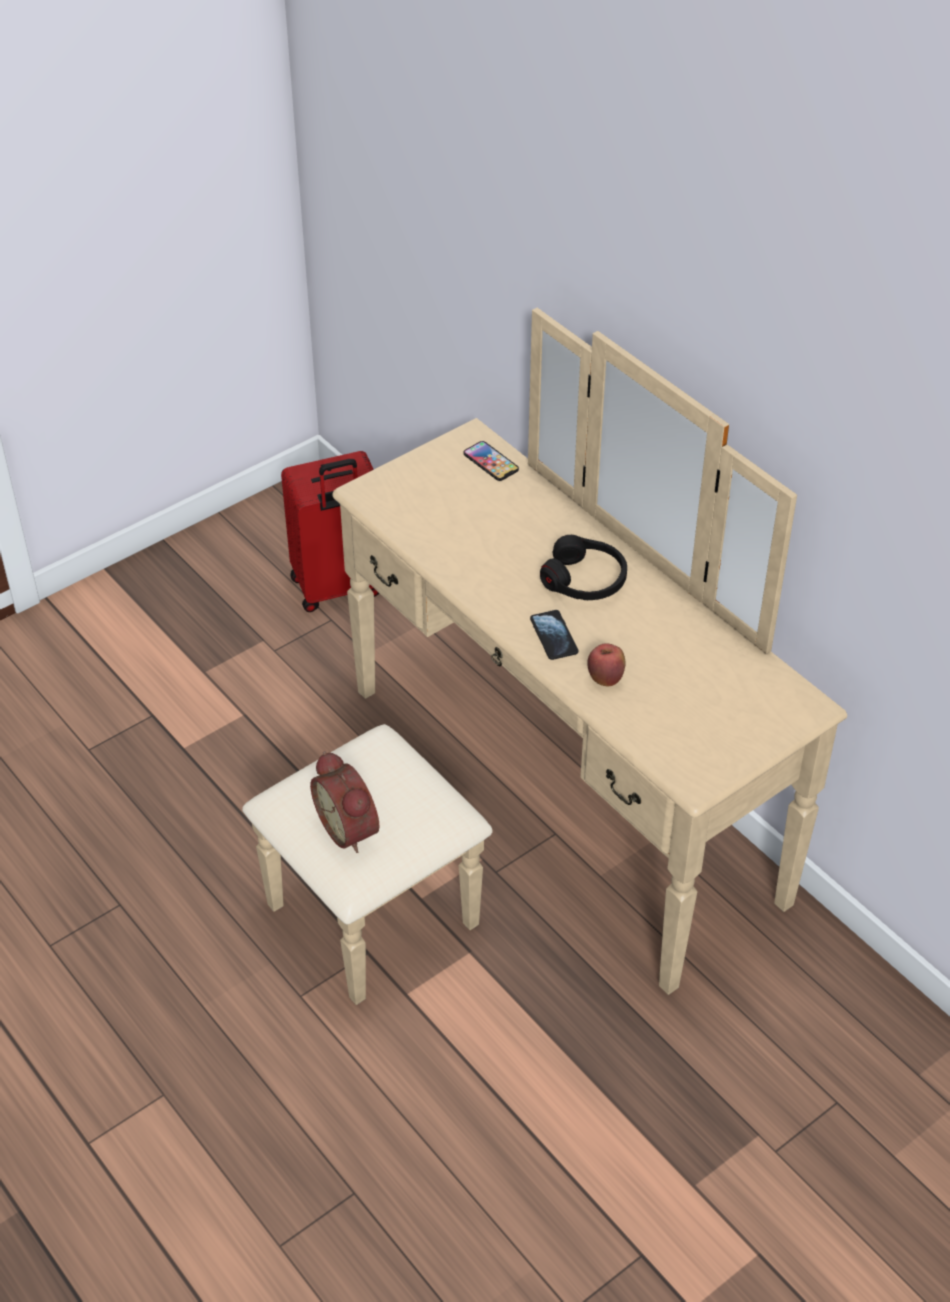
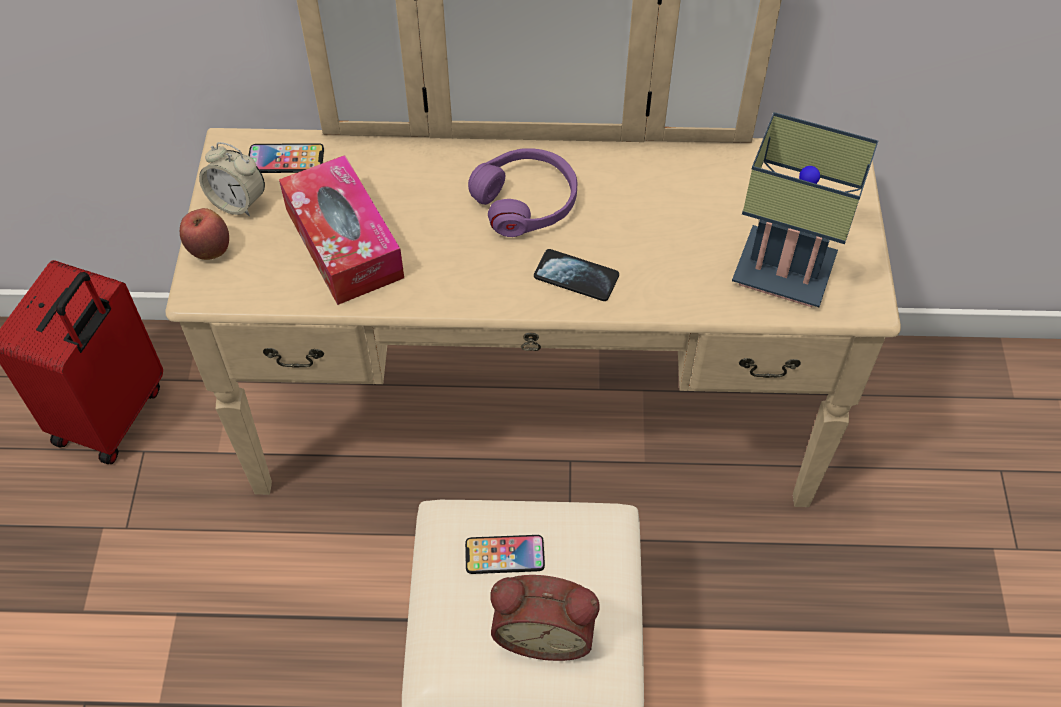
camera: 50 degrees left, 10 degrees up
black headphones [540,535,627,600] -> purple headphones [468,148,577,237]
apple [587,643,625,686] -> apple moved to [180,208,229,260]
none -> alarm clock [199,142,265,216]
none -> tissue box [279,155,404,305]
none -> phone [465,535,545,574]
none -> table lamp [732,112,878,307]

